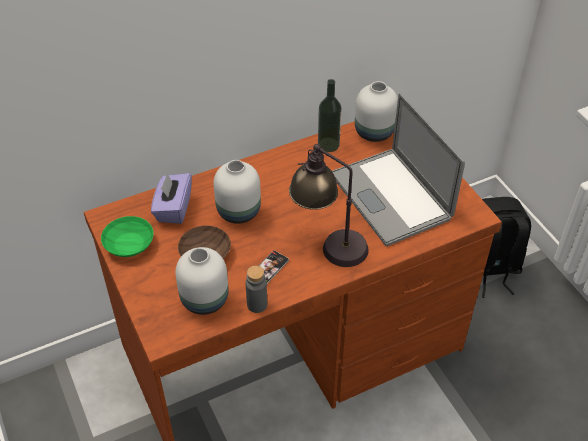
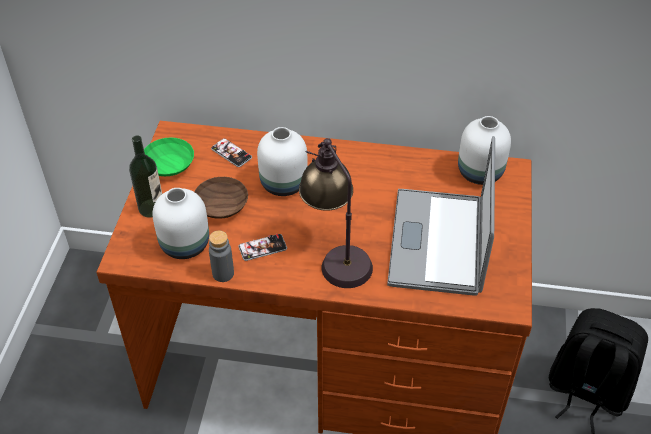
camera: 35 degrees right, 0 degrees up
purple tissue box [151,173,192,224] -> phone [211,138,252,167]
bottle [318,79,342,152] -> bottle moved to [129,135,162,218]

